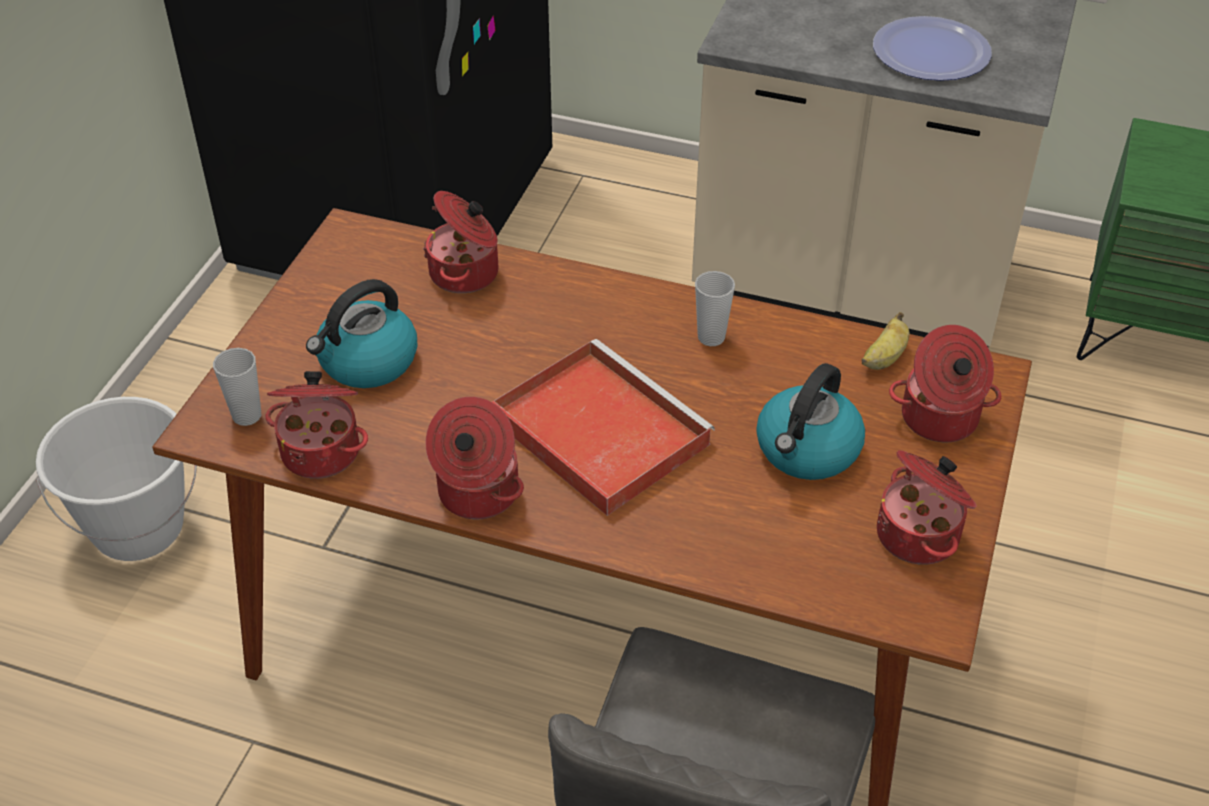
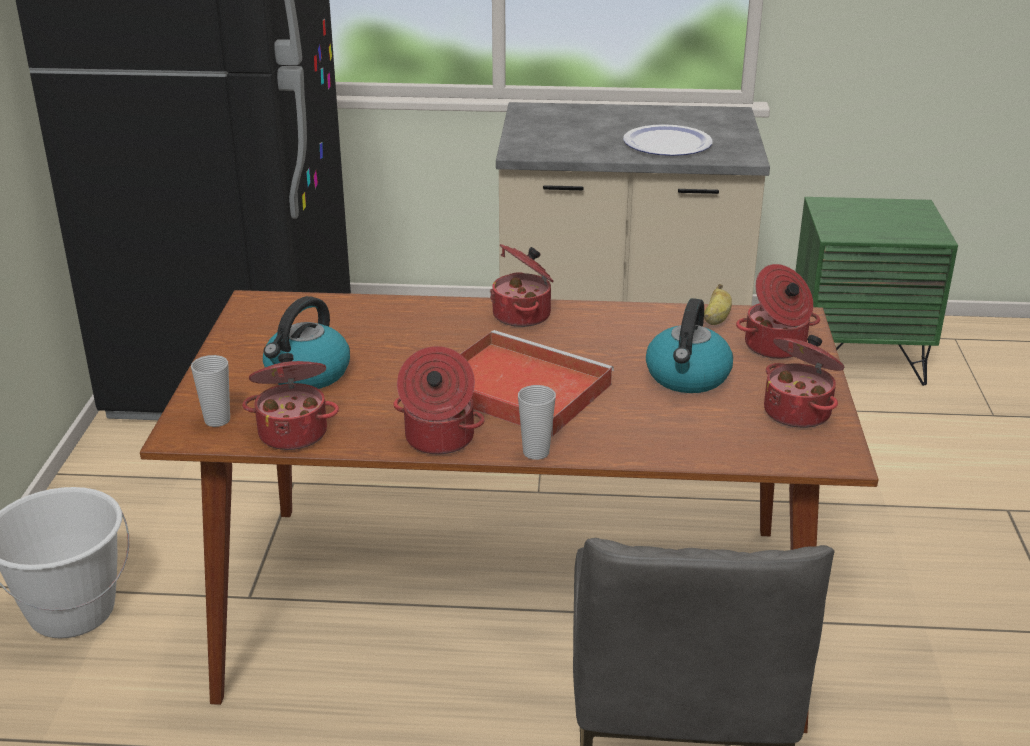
camera: 15 degrees left, 15 degrees down
cooking pot [423,191,499,293] -> cooking pot moved to [490,244,554,327]
cup [695,271,735,346] -> cup moved to [518,385,556,460]

